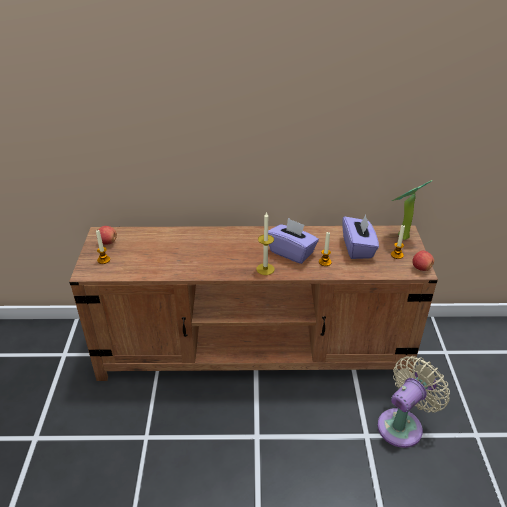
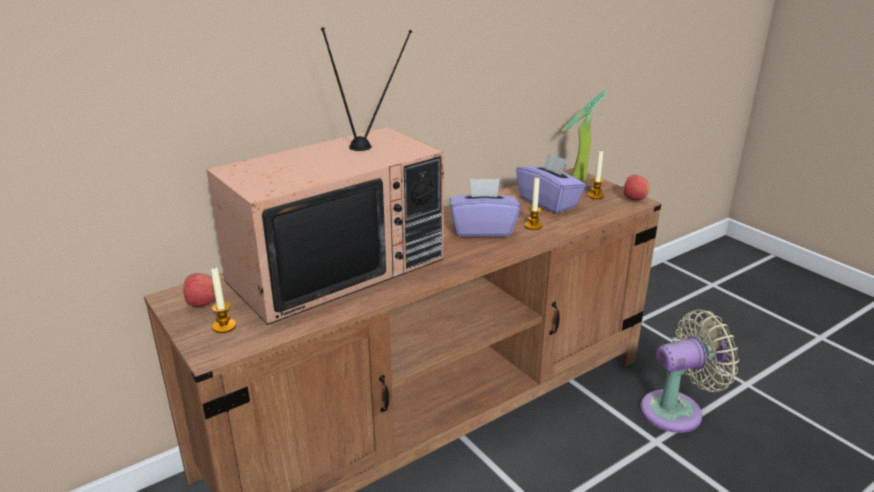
camera: 35 degrees left, 10 degrees down
candle [256,212,275,275] -> none
beige fan [378,356,450,448] -> beige fan turned 60 degrees clockwise [640,310,739,433]
none -> television [206,27,444,325]

